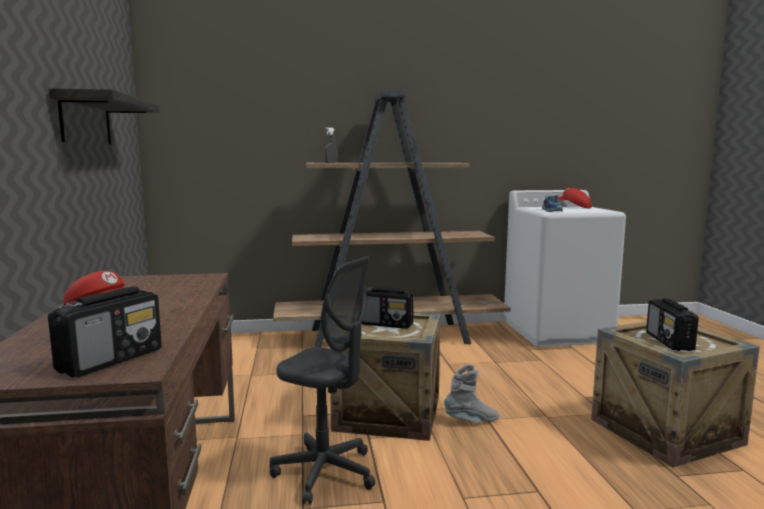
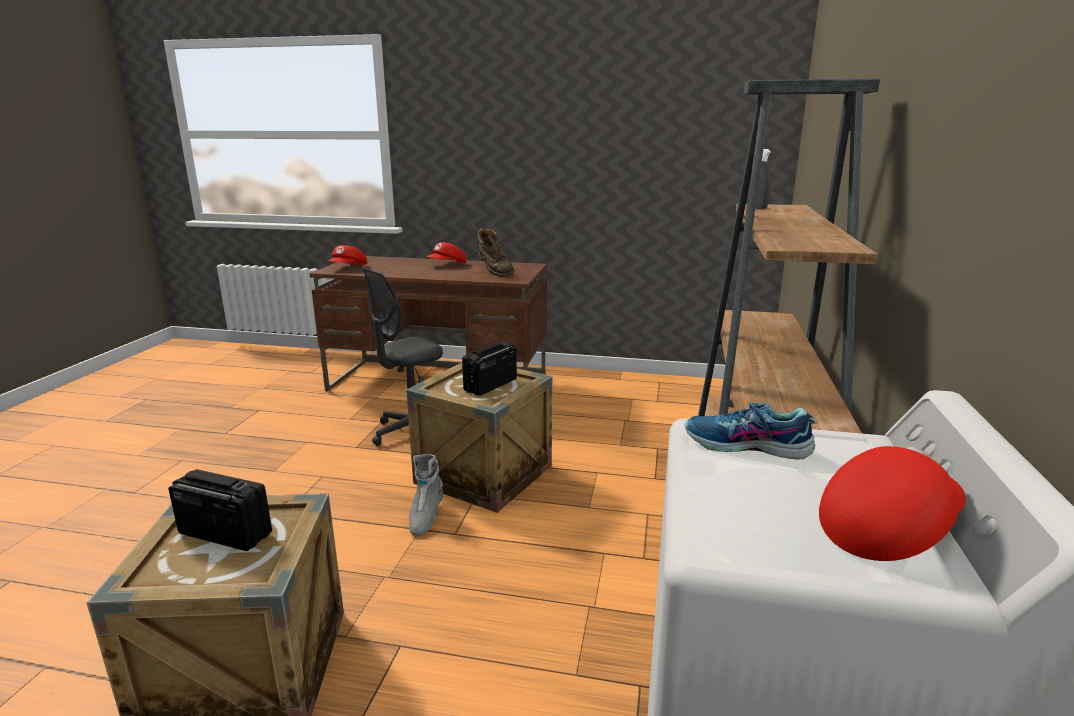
camera: 110 degrees right, 10 degrees up
radio [48,286,162,377] -> red cap [328,245,367,265]
shelf [49,88,159,144] -> none
none -> brown boot [478,228,515,277]

